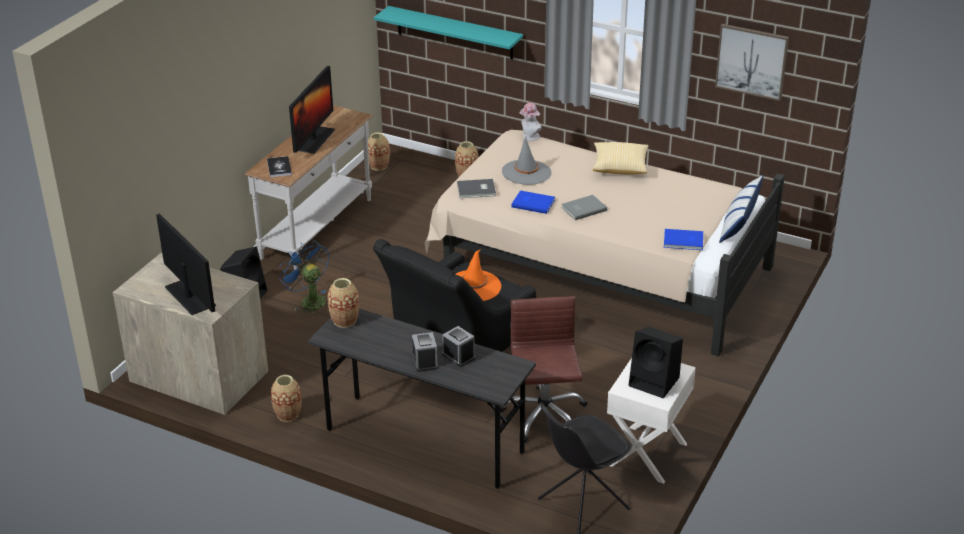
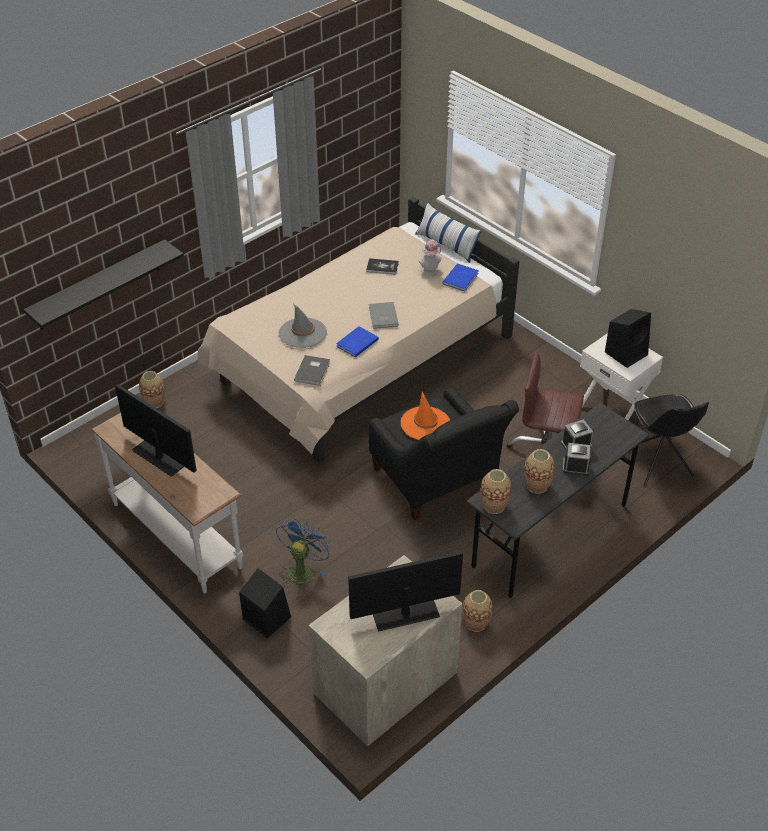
camera: 70 degrees left, 10 degrees up
book [267,156,292,177] -> book moved to [366,258,399,275]
blue fan [279,240,329,314] -> blue fan turned 135 degrees clockwise [276,517,333,587]
vase [368,132,390,171] -> vase moved to [524,449,555,494]
turquoise shelf [374,6,523,59] -> black shelf [23,239,184,330]
hat [519,103,542,140] -> hat moved to [419,241,441,275]
pillow [592,142,648,174] -> none
picture [715,24,789,101] -> none

